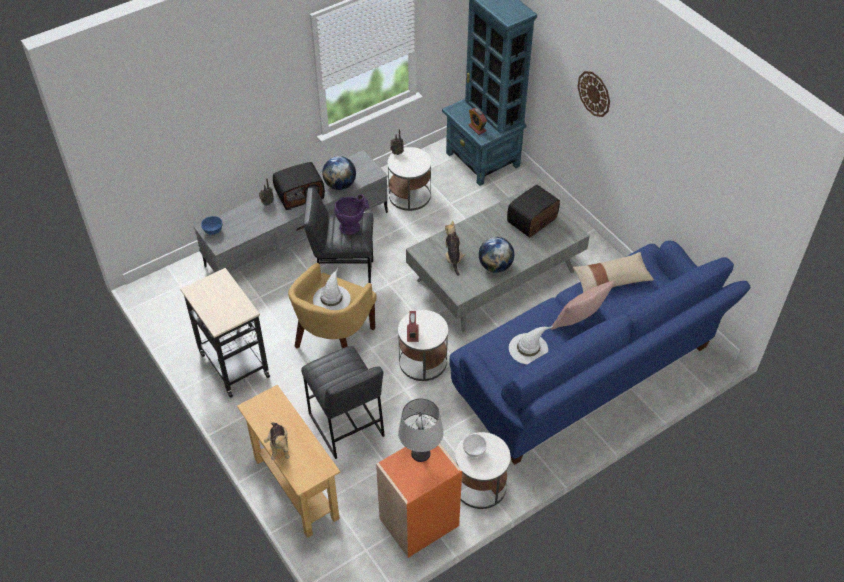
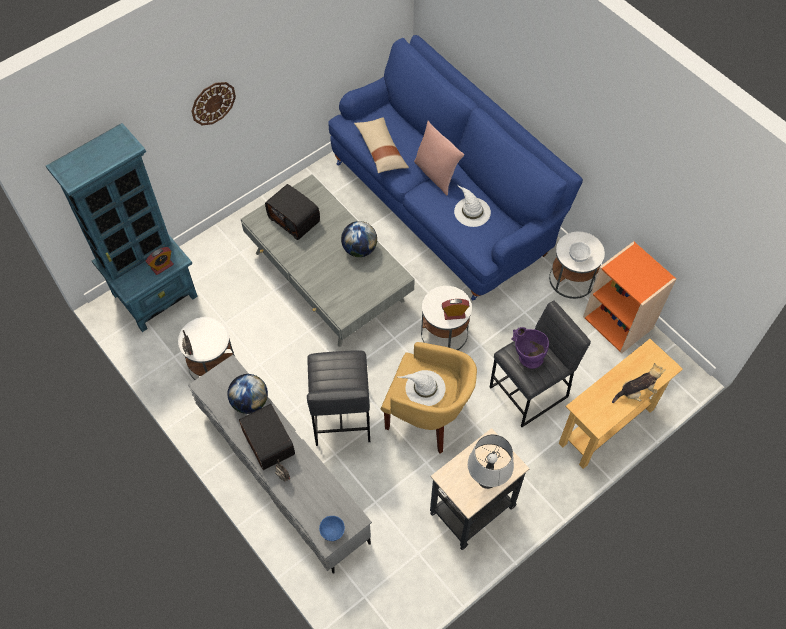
camera: 95 degrees left, 10 degrees up
purple vase [334,194,369,235] -> purple vase moved to [512,327,549,369]
grey table lamp [398,398,444,462] -> grey table lamp moved to [468,434,514,489]
plush toy [445,221,465,276] -> none

